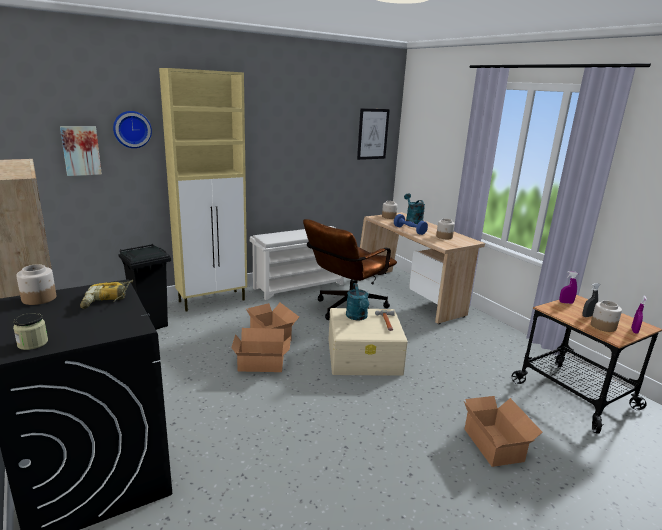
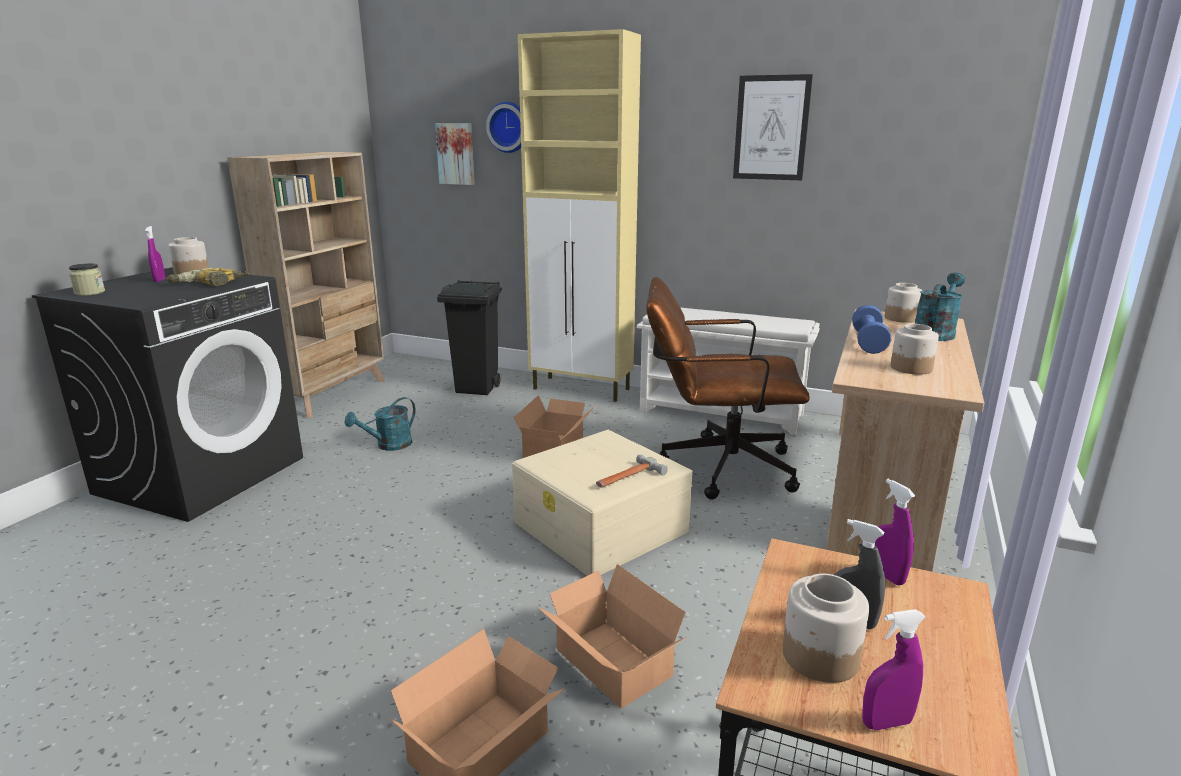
camera: 55 degrees right, 0 degrees up
cardboard box [231,328,291,372] -> cardboard box moved to [537,564,687,709]
turquoise watering can [346,283,369,320] -> turquoise watering can moved to [344,397,416,451]
picture [357,108,390,160] -> picture moved to [733,74,813,180]
none -> purple spray bottle [145,226,165,282]

